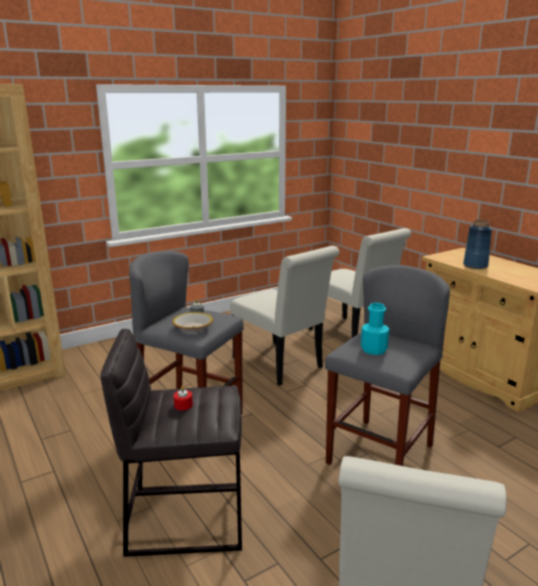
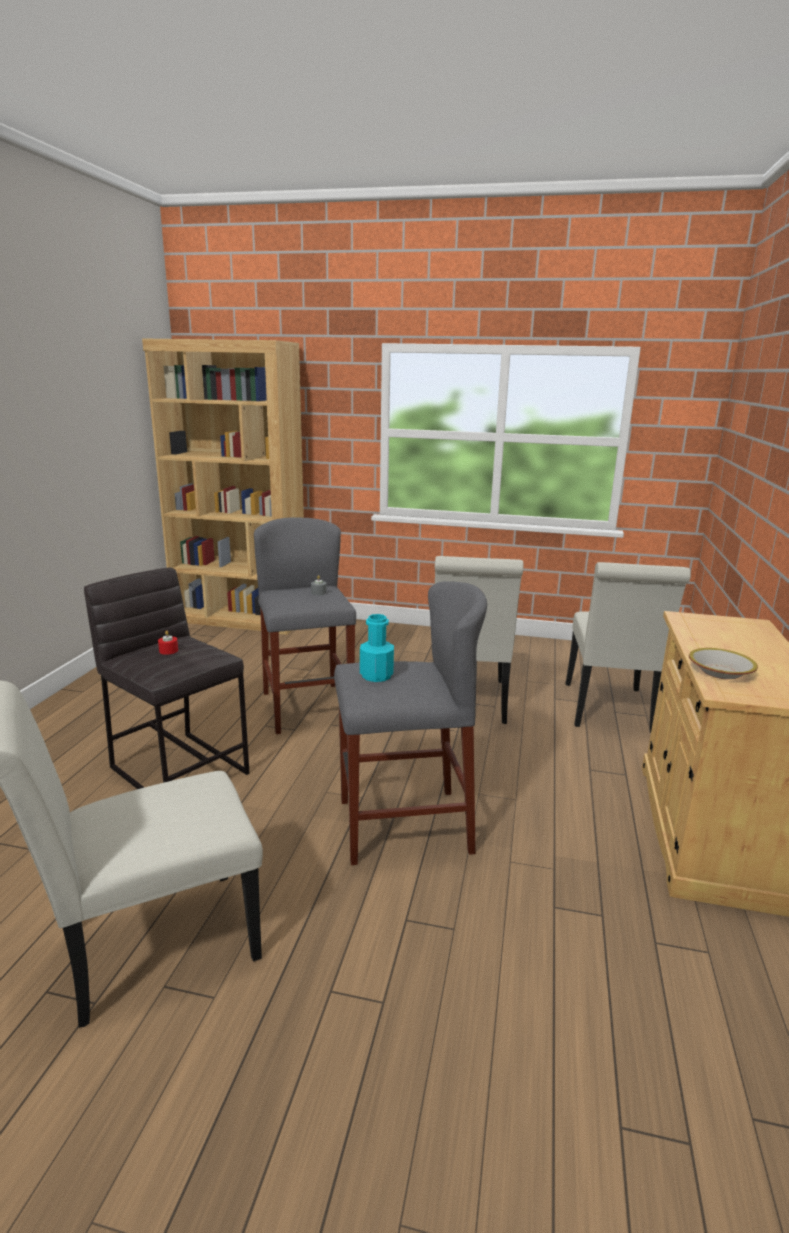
camera: 45 degrees right, 0 degrees up
bowl [172,312,213,332] -> bowl moved to [689,648,758,679]
blue vase [463,220,492,269] -> none

